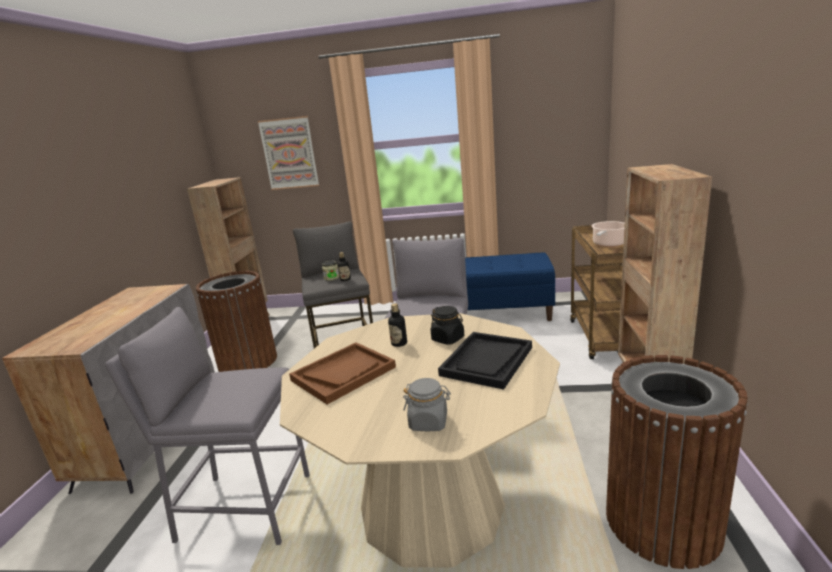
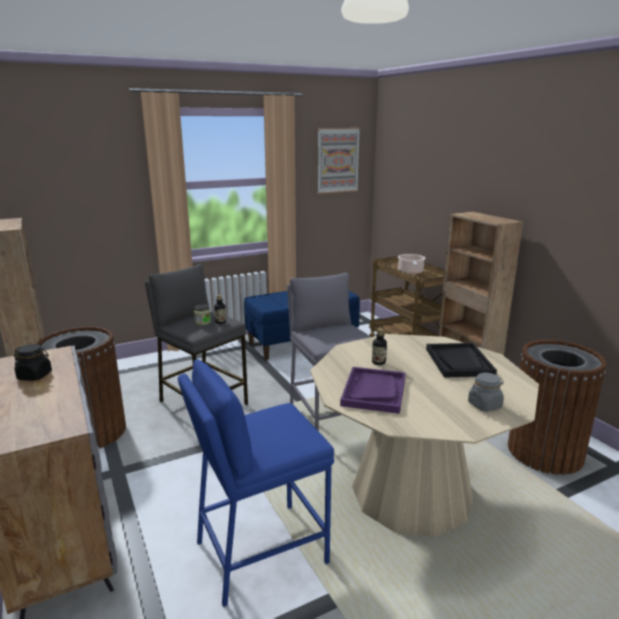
camera: 35 degrees left, 0 degrees up
grey stool [105,307,310,545] -> blue stool [178,359,334,607]
picture [258,116,319,190] -> picture moved to [318,128,360,194]
brown tray [289,342,396,404] -> purple tray [340,367,406,414]
black jar [431,306,464,345] -> black jar moved to [14,344,52,381]

